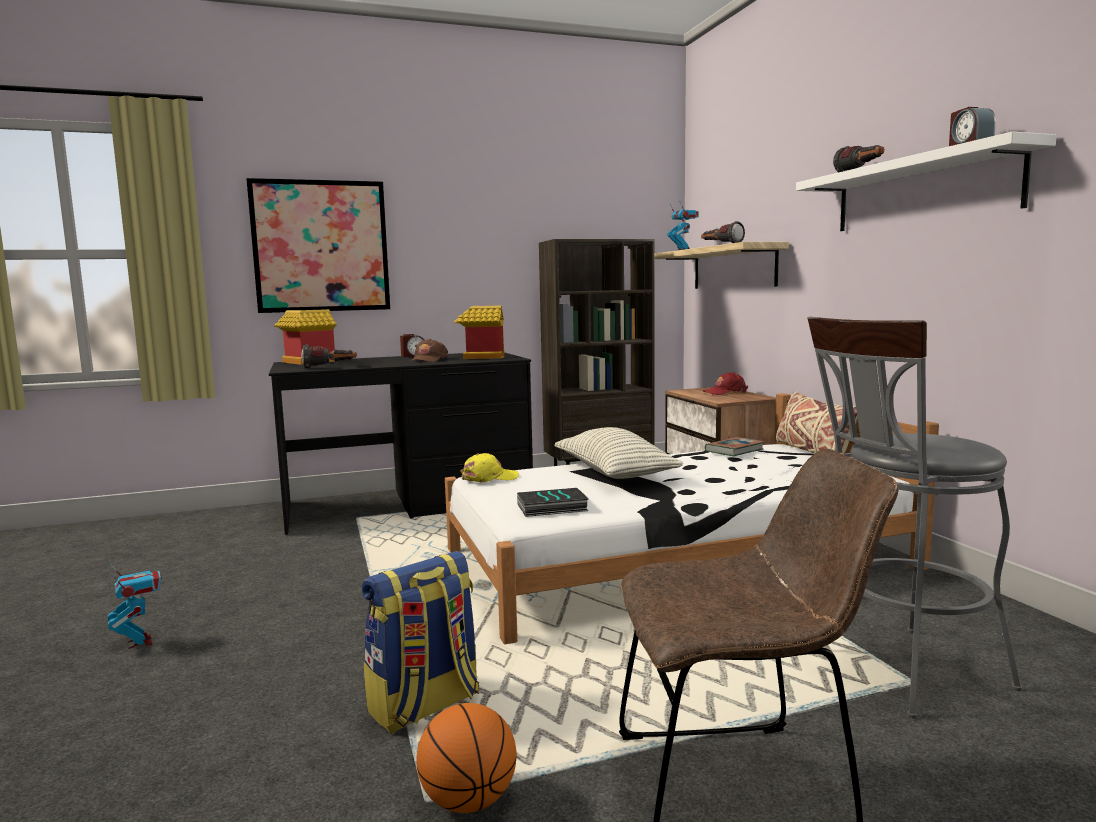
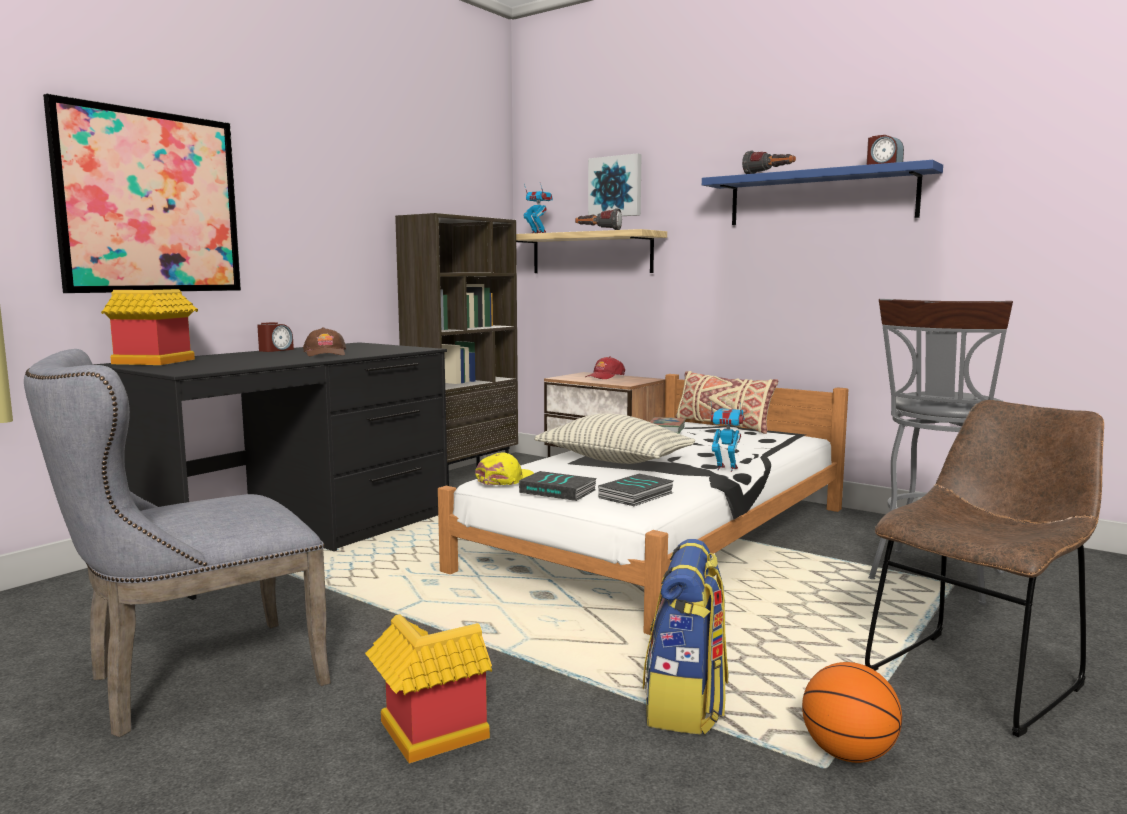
camera: 35 degrees left, 0 degrees up
toy robot [107,563,162,649] -> toy robot moved to [711,402,745,472]
flashlight [301,344,357,369] -> none
toy house [454,305,504,359] -> toy house moved to [365,614,492,764]
white shelf [796,131,1057,231] -> blue shelf [702,160,943,225]
none -> grey chair [24,349,331,737]
none -> book [519,471,597,501]
none -> picture [588,153,642,216]

